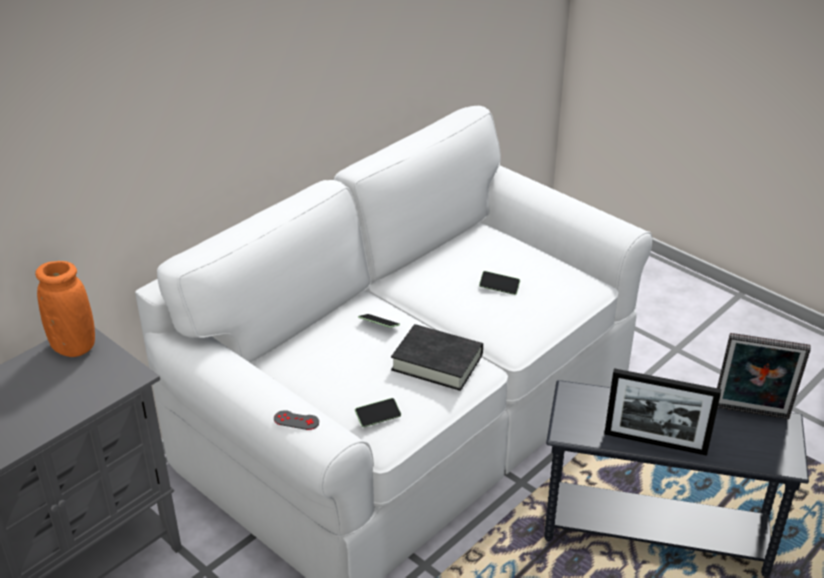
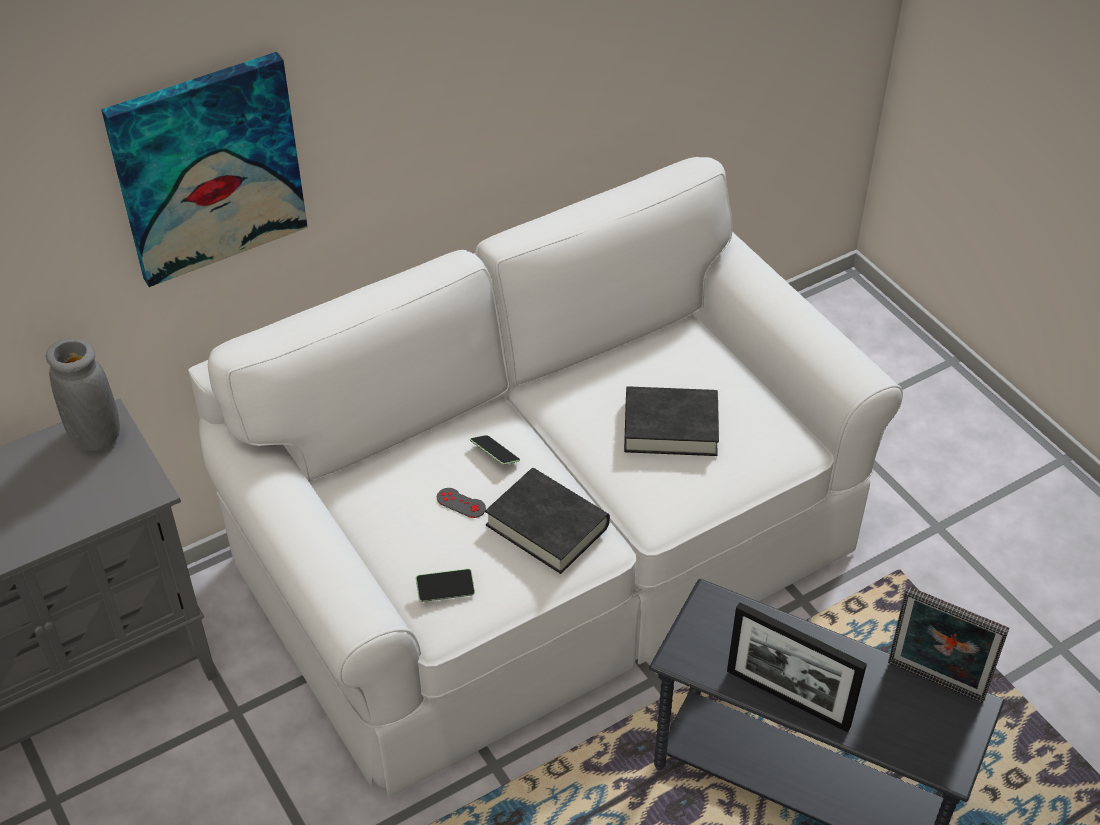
camera: 15 degrees right, 10 degrees up
orange vase [35,261,95,357] -> grey vase [46,339,120,451]
grey game controller [274,410,319,430] -> grey game controller moved to [437,488,486,518]
phone [479,271,520,295] -> black book [624,386,719,456]
none -> picture [101,52,308,287]

